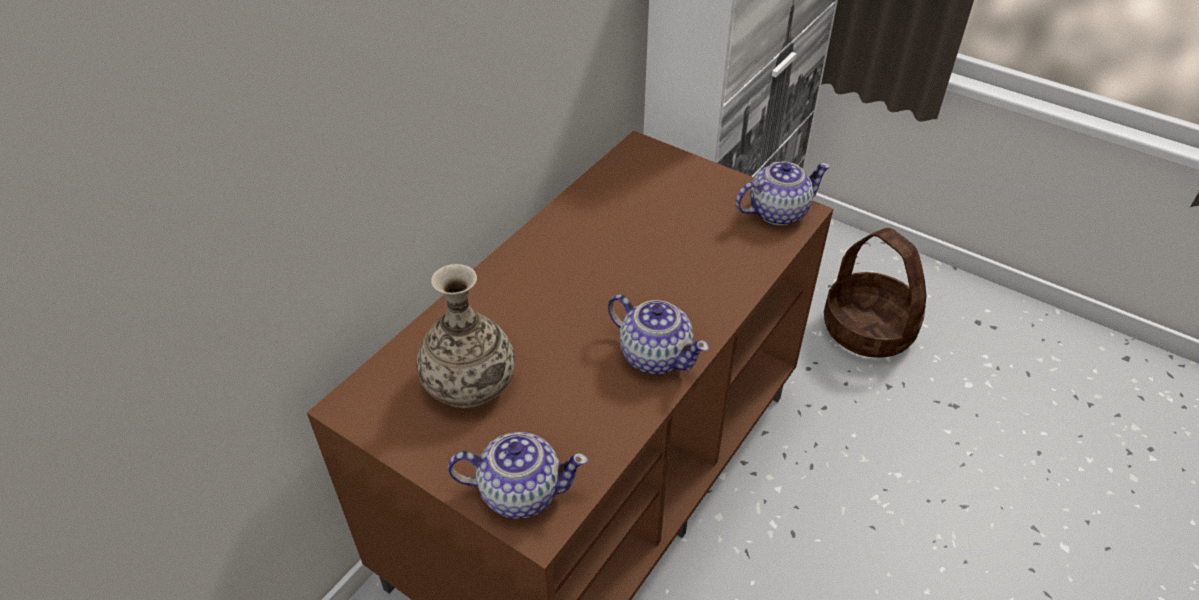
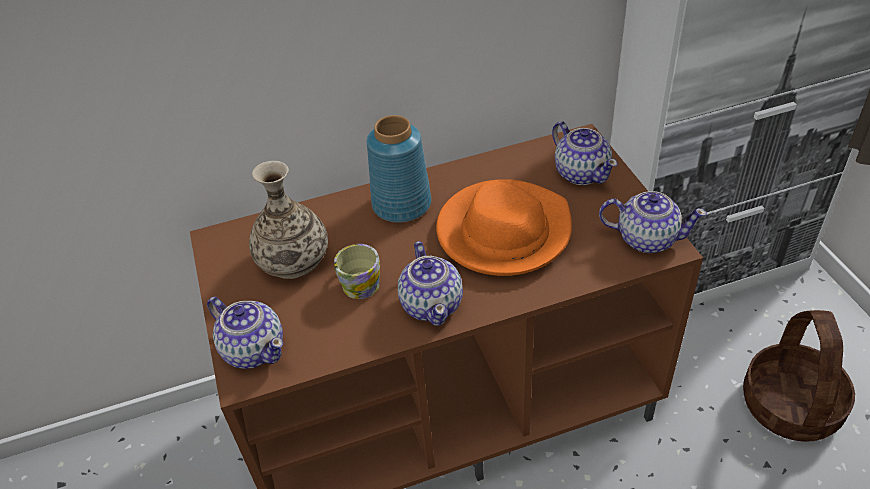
camera: 40 degrees right, 0 degrees up
none -> mug [334,244,380,299]
none -> blue vase [367,115,431,223]
none -> orange hat [436,179,572,276]
none -> teapot [552,121,618,185]

